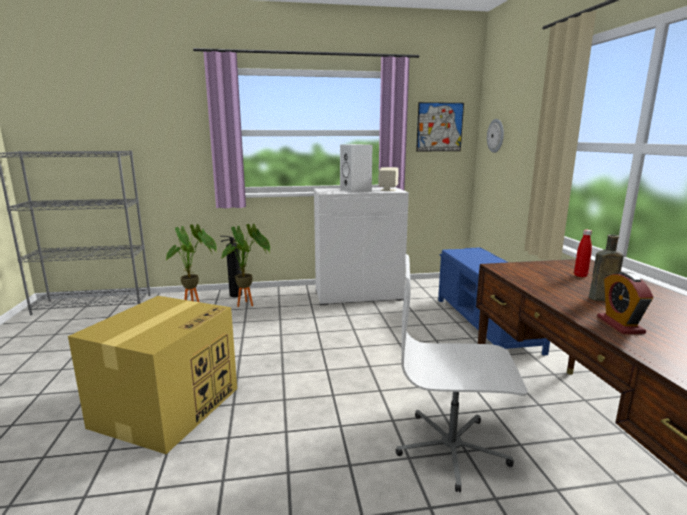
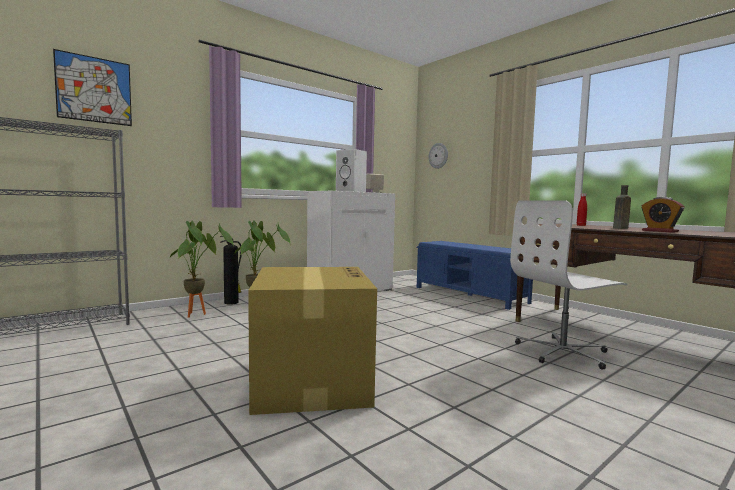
camera: 30 degrees left, 10 degrees down
picture [416,102,464,151] -> picture moved to [53,49,132,126]

